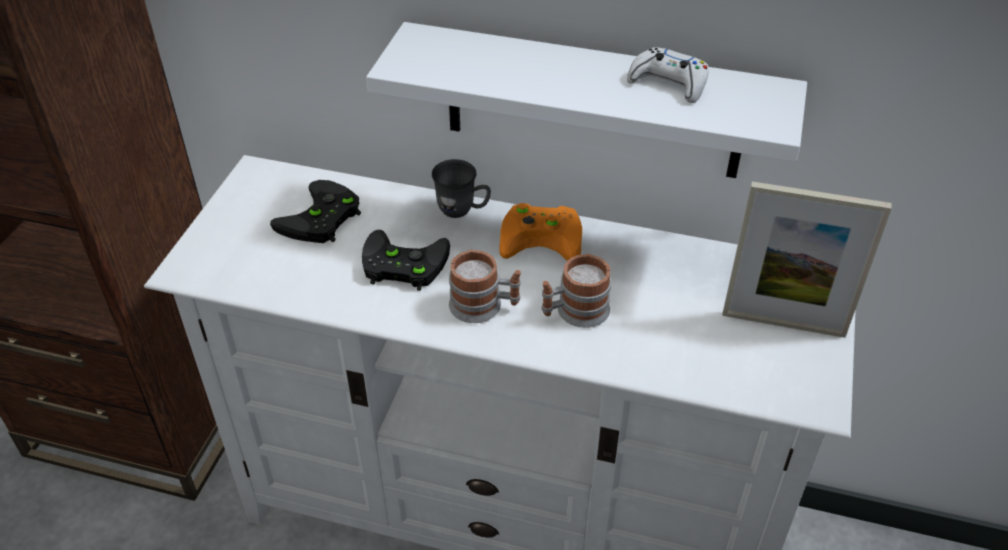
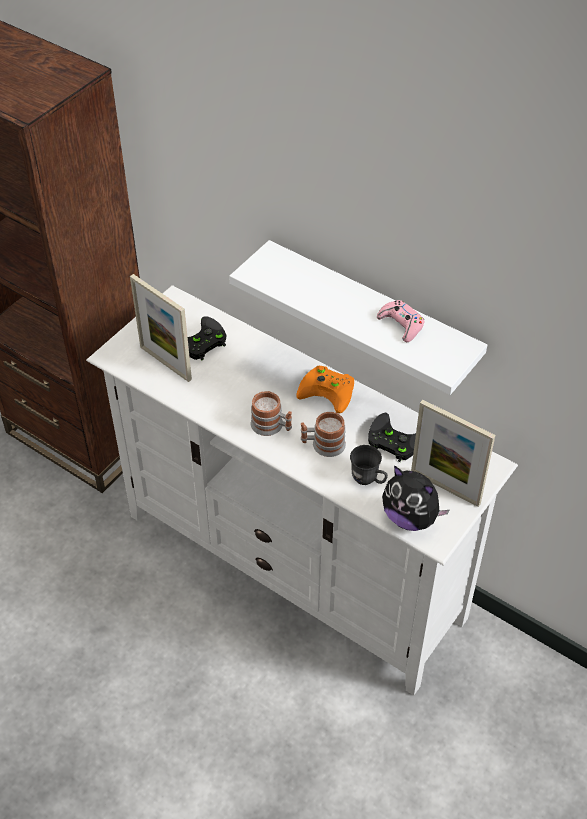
camera: 20 degrees right, 5 degrees up
black game controller [362,230,450,291] -> black game controller moved to [368,413,416,462]
grey mug [432,159,491,218] -> grey mug moved to [350,445,388,485]
white game controller [627,47,709,103] -> pink game controller [377,300,425,342]
none -> picture frame [130,274,192,382]
none -> plush toy [382,465,449,531]

